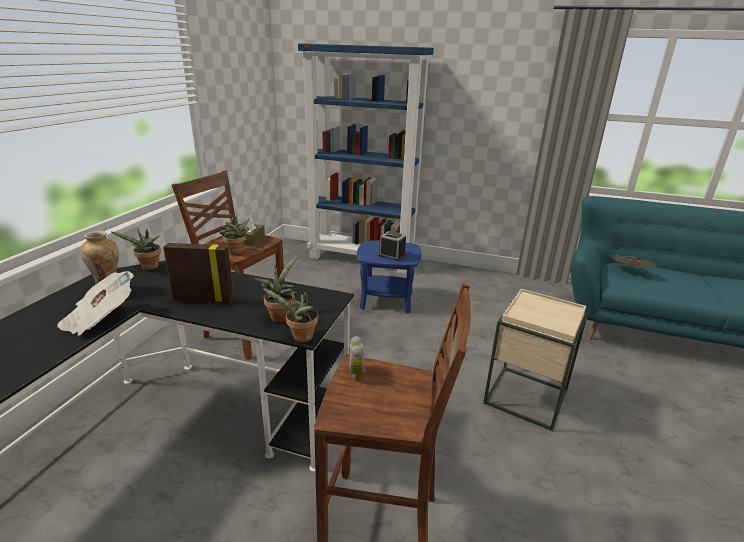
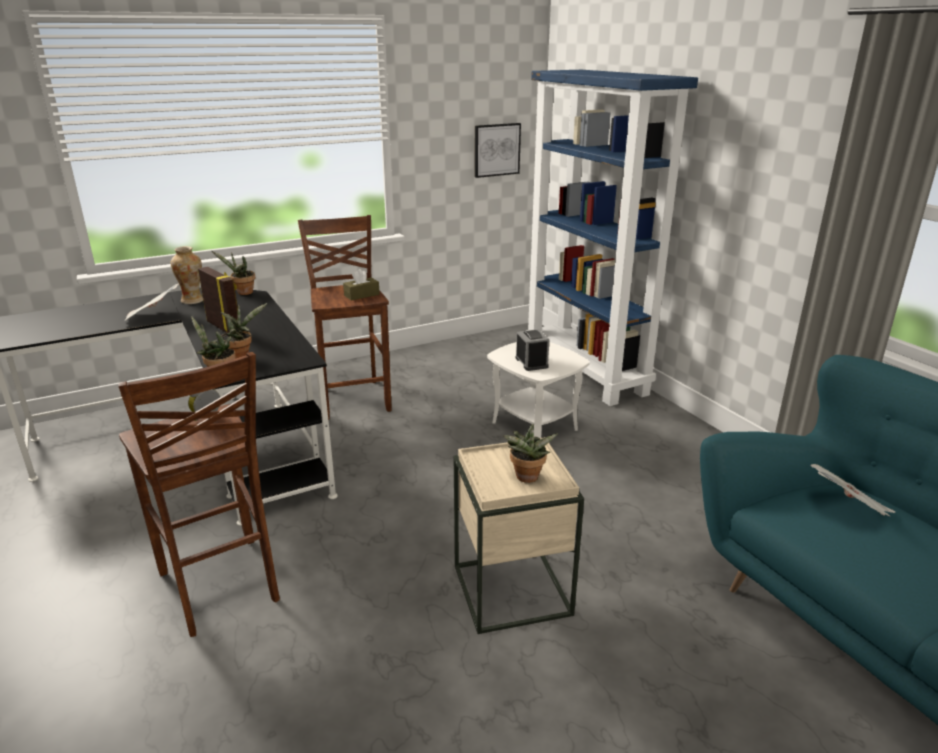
camera: 45 degrees right, 0 degrees up
potted plant [219,216,250,254] -> potted plant moved to [503,424,558,483]
blue side table [357,240,422,314] -> white side table [487,342,590,438]
none -> picture [474,123,521,178]

